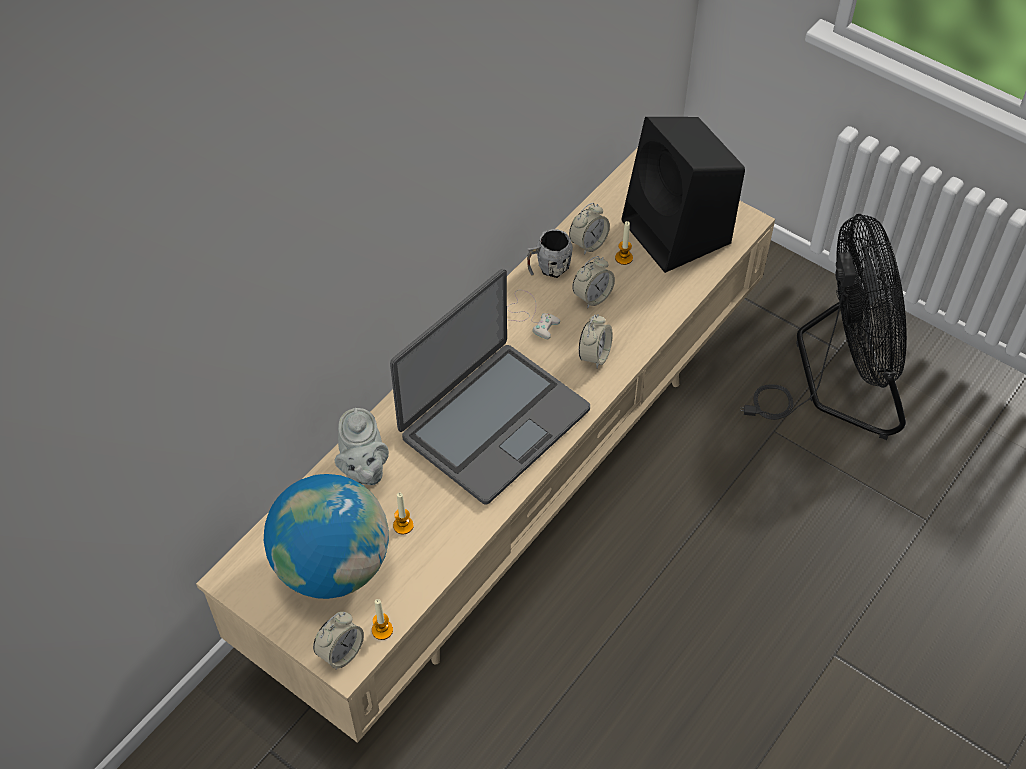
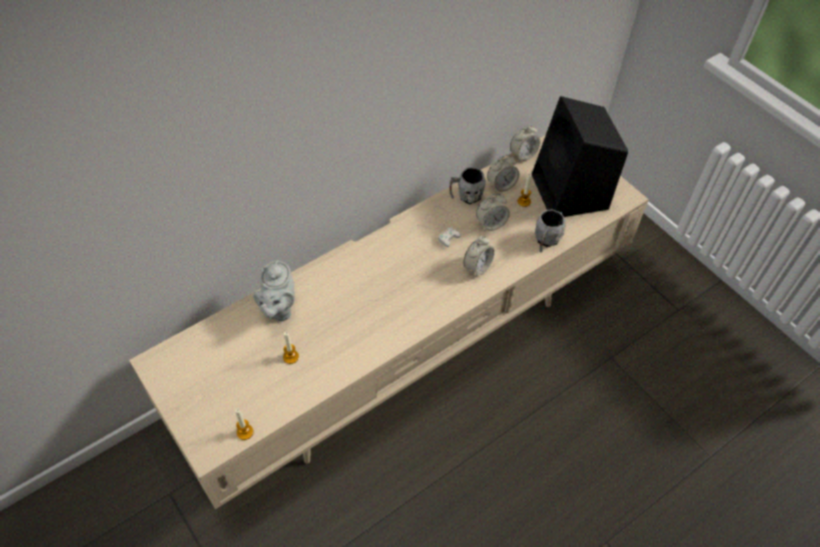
camera: 15 degrees right, 0 degrees up
globe [264,474,389,599] -> none
alarm clock [313,612,364,669] -> alarm clock moved to [510,124,541,162]
laptop [390,269,590,504] -> none
black fan [740,214,907,440] -> none
none -> grey mug [534,209,566,253]

